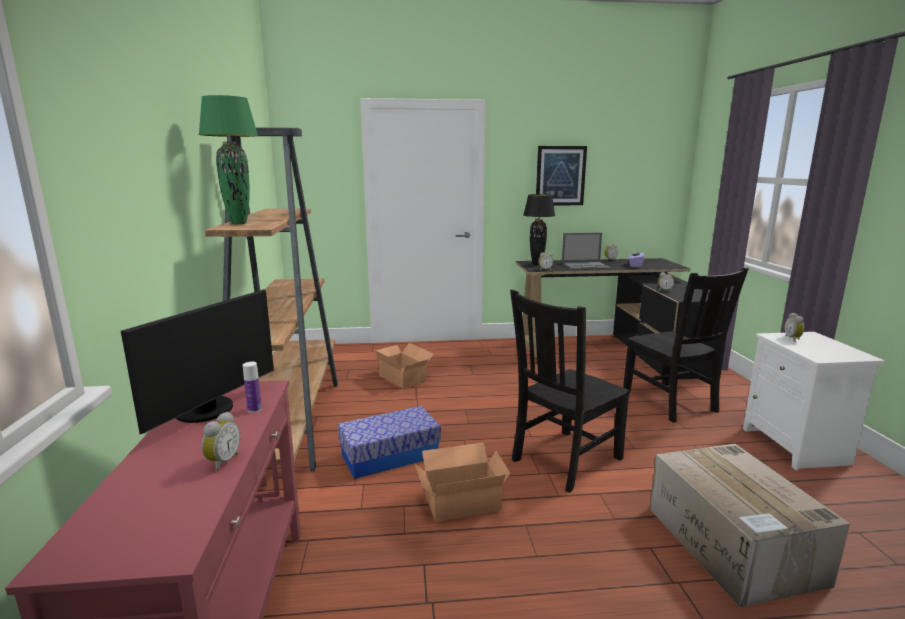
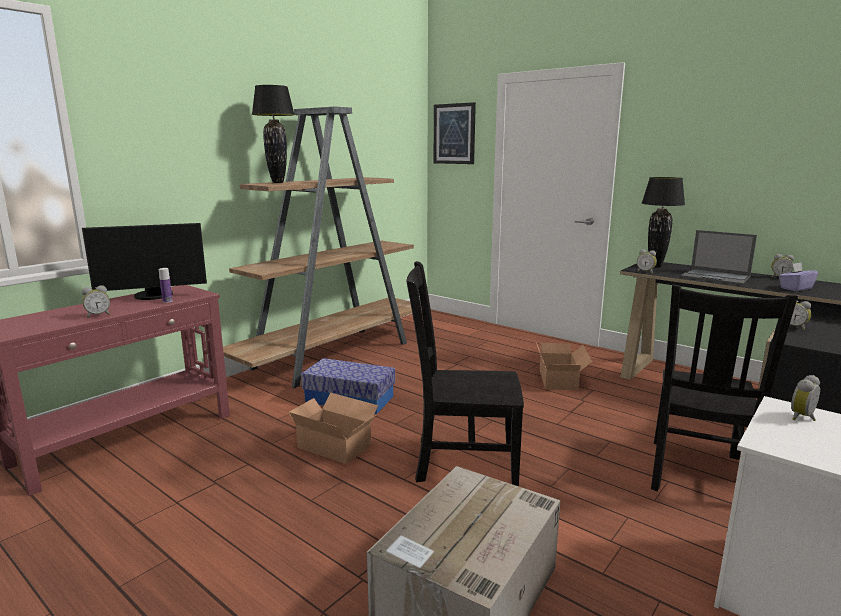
camera: 45 degrees right, 0 degrees up
green table lamp [198,95,258,224] -> black table lamp [252,85,295,183]
cardboard box [374,343,434,389] -> cardboard box moved to [536,343,592,390]
picture [536,146,587,206] -> picture moved to [434,102,476,164]

